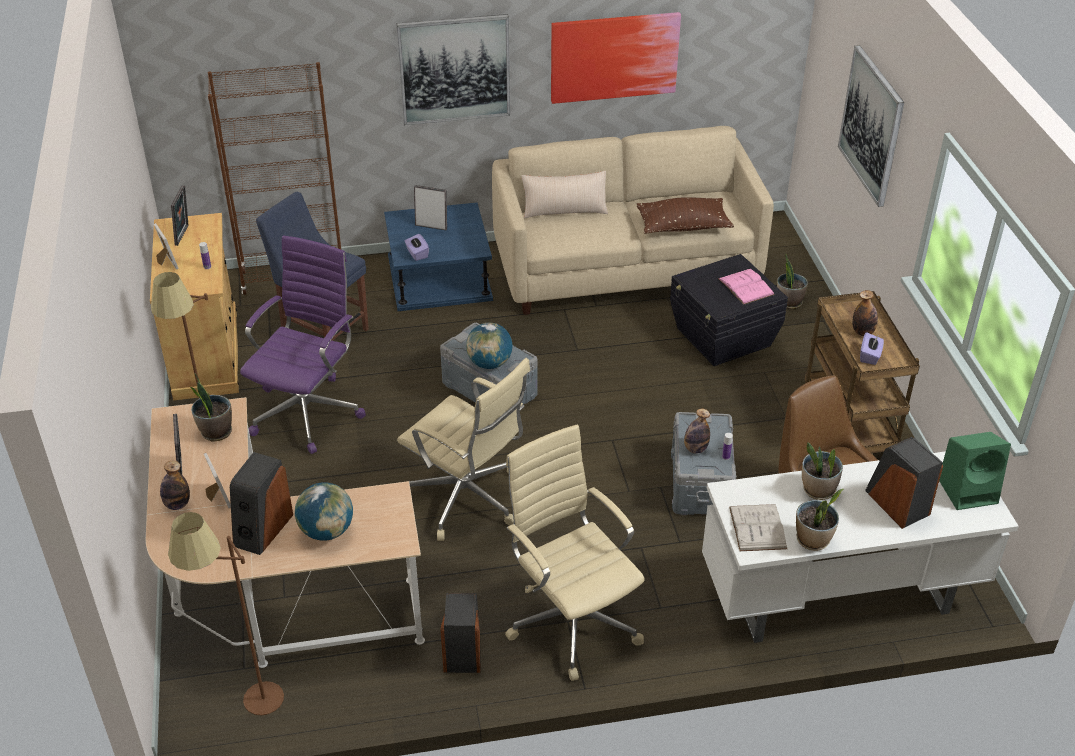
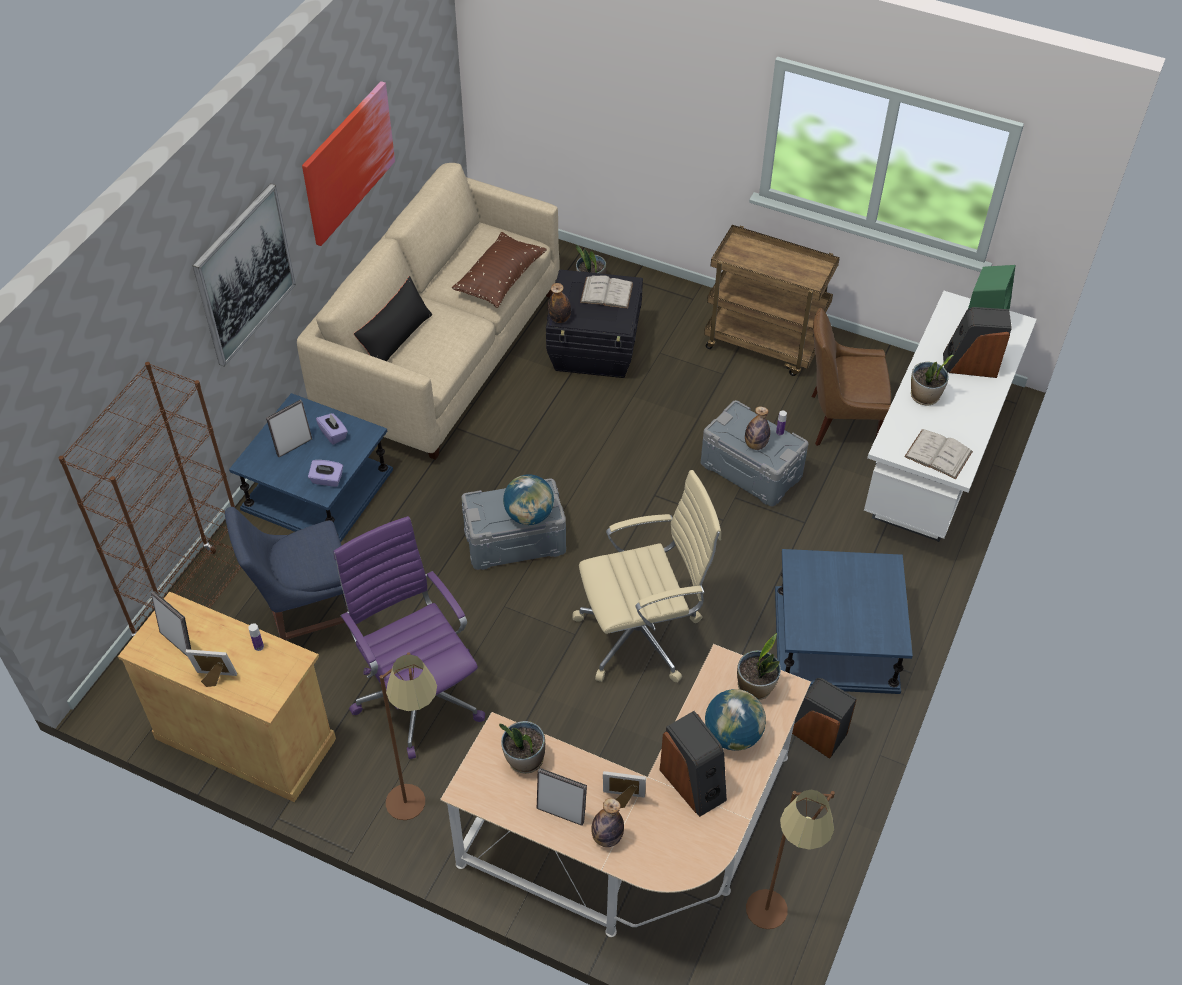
camera: 55 degrees left, 10 degrees up
beige office chair [505,424,645,681] -> blue side table [775,549,913,694]
beige pillow [522,171,608,219] -> black pillow [354,276,432,361]
pink book [718,269,775,305] -> white book [580,275,633,309]
potted plant [796,489,844,551] -> potted plant moved to [737,633,781,700]
picture [838,45,904,207] -> none
bottle [852,290,878,336] -> bottle moved to [548,283,571,323]
purple tissue box [860,332,884,365] -> purple tissue box moved to [316,413,348,445]

